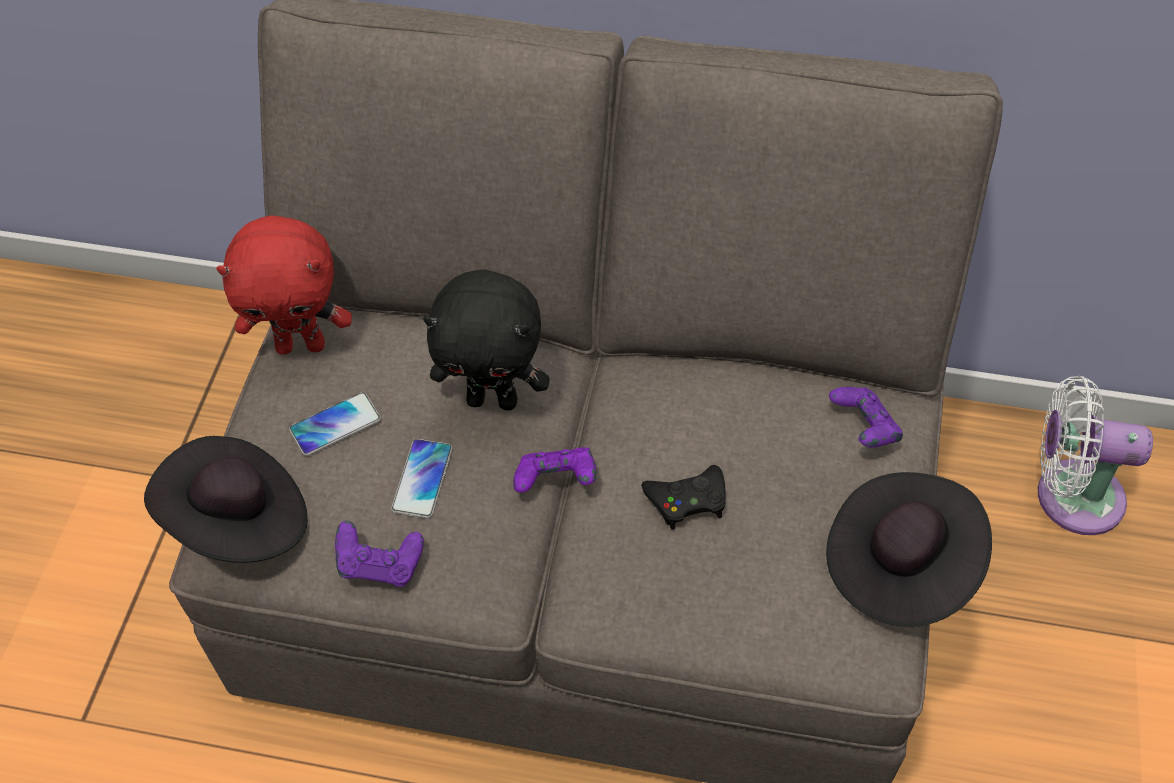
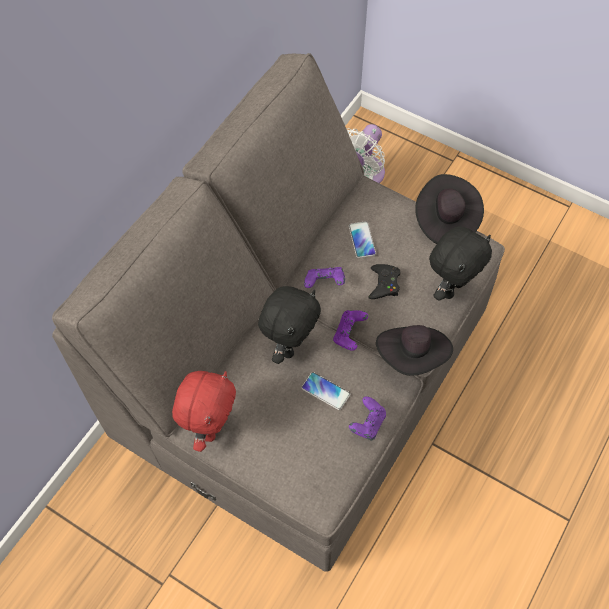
camera: 70 degrees left, 5 degrees up
black hat [144,436,308,563] -> black hat moved to [376,325,453,376]
phone [289,392,381,456] -> phone moved to [349,221,376,258]
purple game controller [829,387,903,448] -> purple game controller moved to [304,267,345,288]
none -> black plush toy [429,227,492,301]

